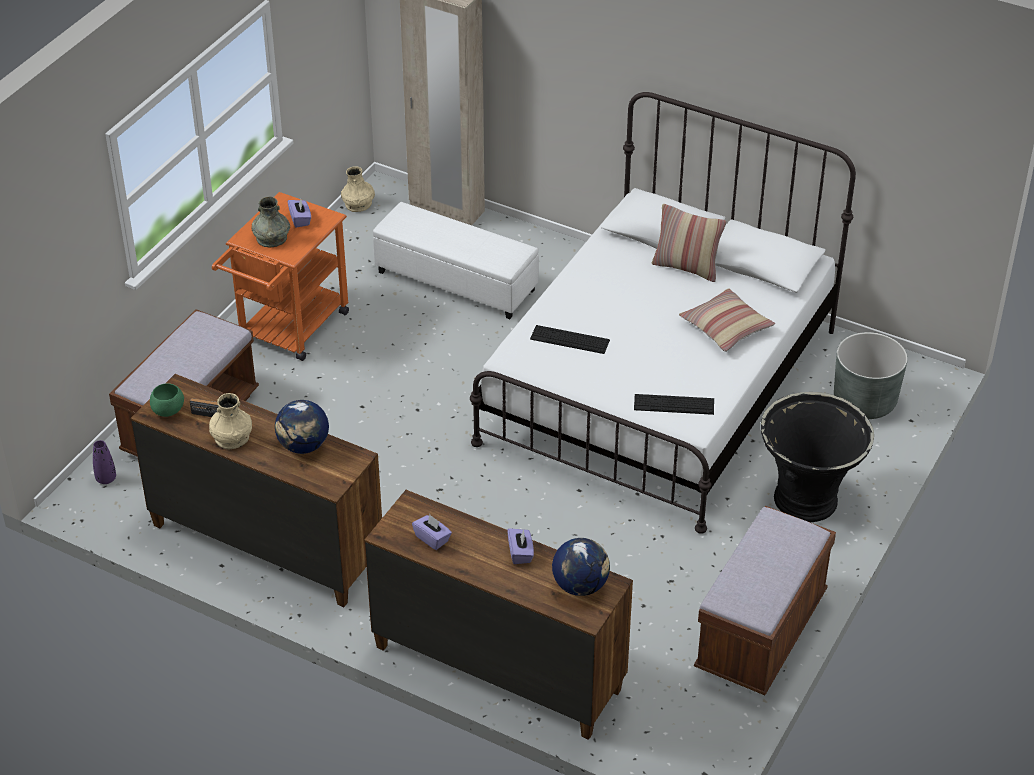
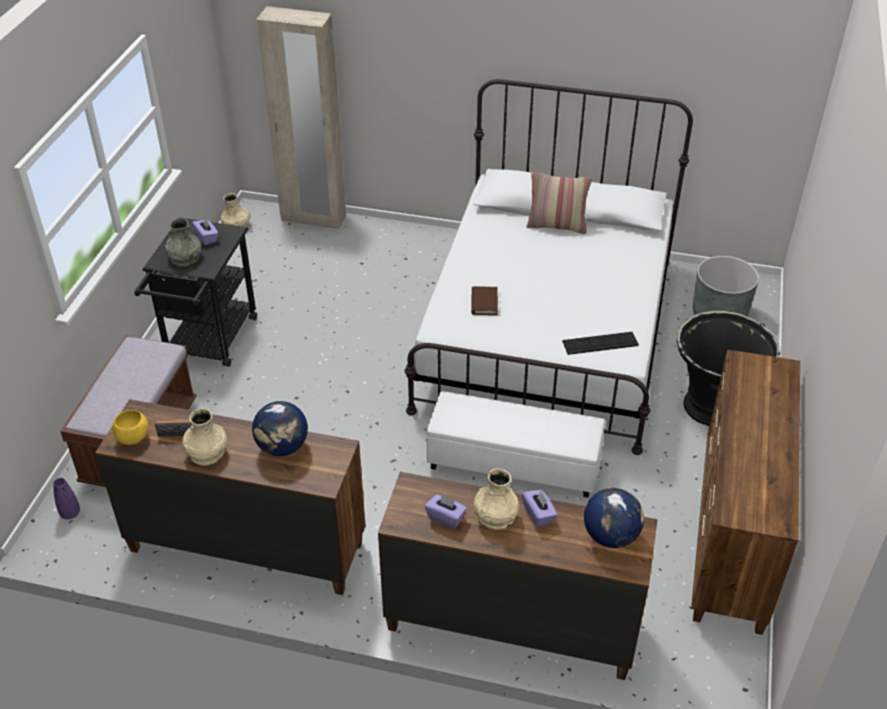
camera: 15 degrees left, 0 degrees up
green bowl [150,383,184,417] -> yellow bowl [112,410,148,445]
orange cart [212,192,349,361] -> black cart [135,217,257,367]
white ottoman [373,202,539,319] -> white ottoman moved to [427,391,605,498]
keyboard [530,325,610,354] -> brown book [471,286,498,315]
pillow [679,288,775,352] -> none
brown bench [694,506,836,695] -> brown dresser [691,349,800,635]
none -> beige vase [473,468,519,530]

